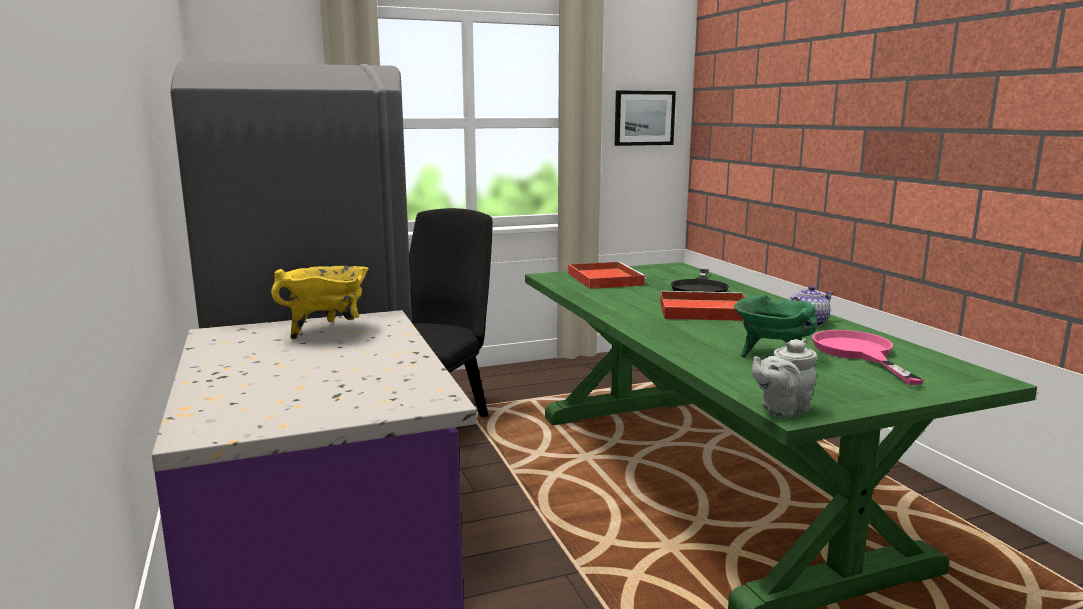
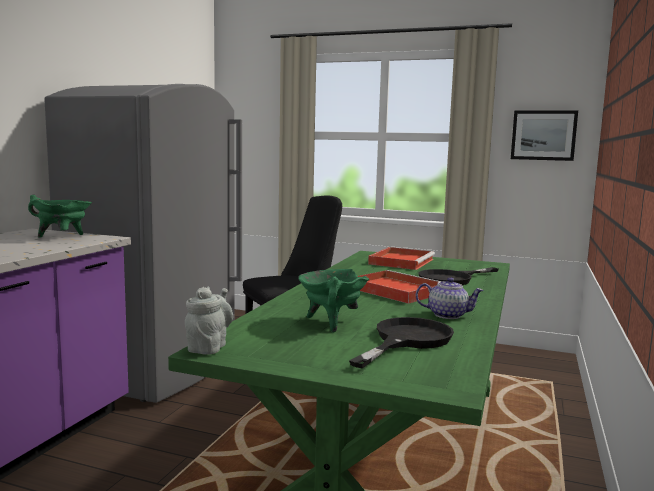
camera: 40 degrees right, 5 degrees down
yellow cooking pot [271,266,369,340] -> green cooking pot [28,195,92,238]
grey teapot [752,339,817,418] -> grey teapot turned 90 degrees clockwise [185,287,233,355]
pink frying pan [812,330,924,385] -> black frying pan [349,317,454,369]

